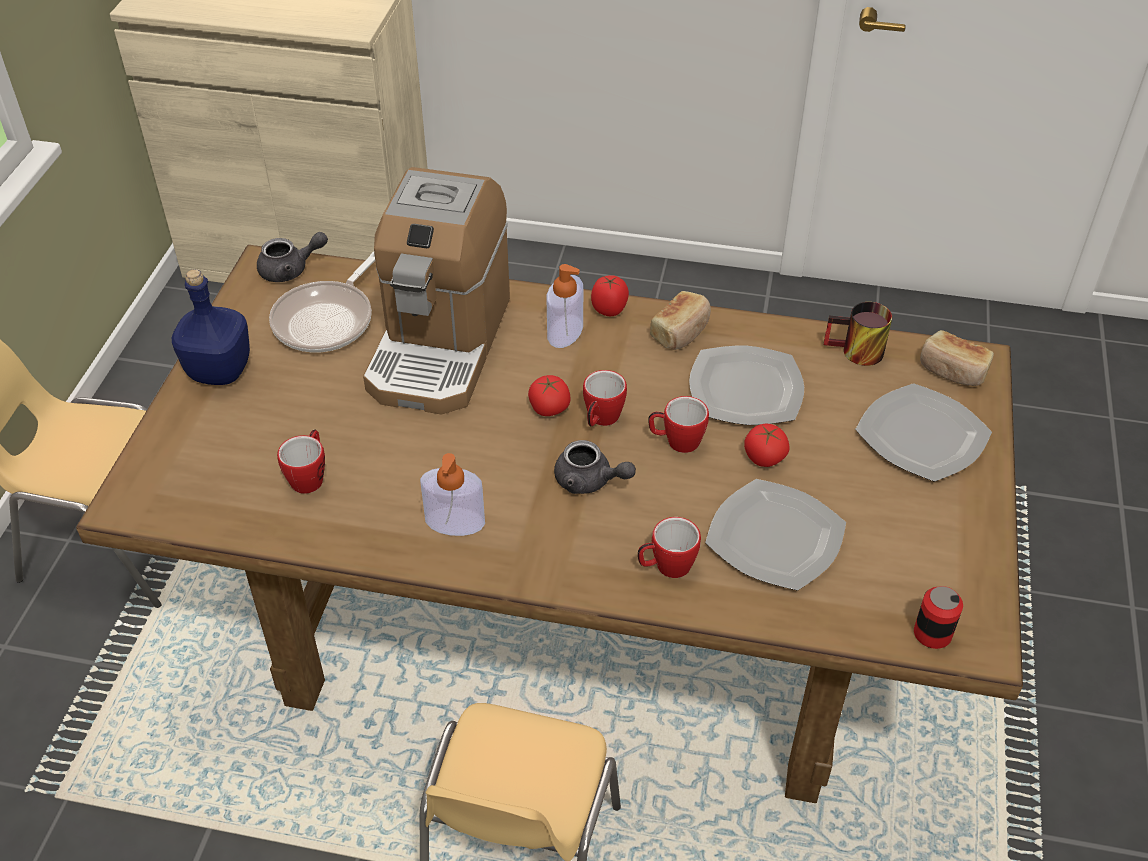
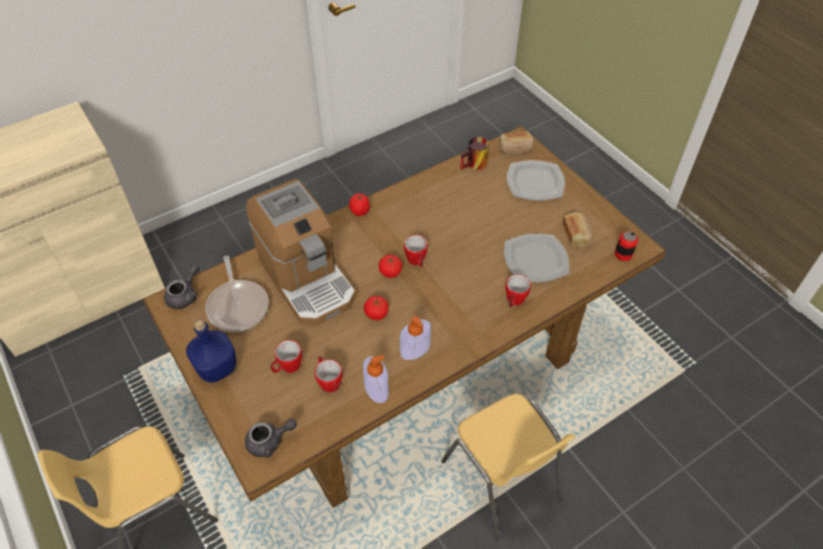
camera: 45 degrees left, 5 degrees up
soap dispenser [546,264,583,348] -> soap dispenser moved to [363,355,389,403]
grey teapot [554,440,636,494] -> grey teapot moved to [245,419,297,457]
mug [648,396,709,453] -> mug moved to [270,340,302,373]
bread [650,291,711,350] -> bread moved to [563,212,592,248]
plate [689,345,804,425] -> none
tomato [744,424,790,467] -> tomato moved to [364,296,389,320]

